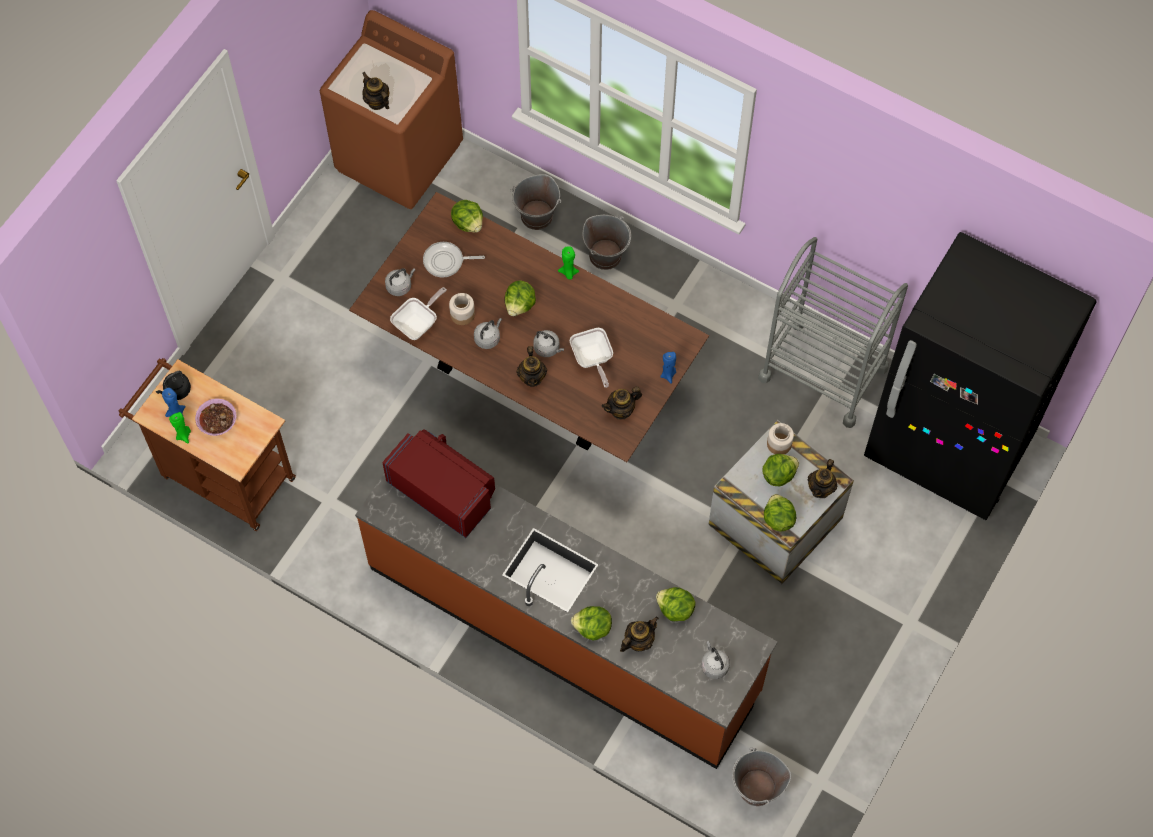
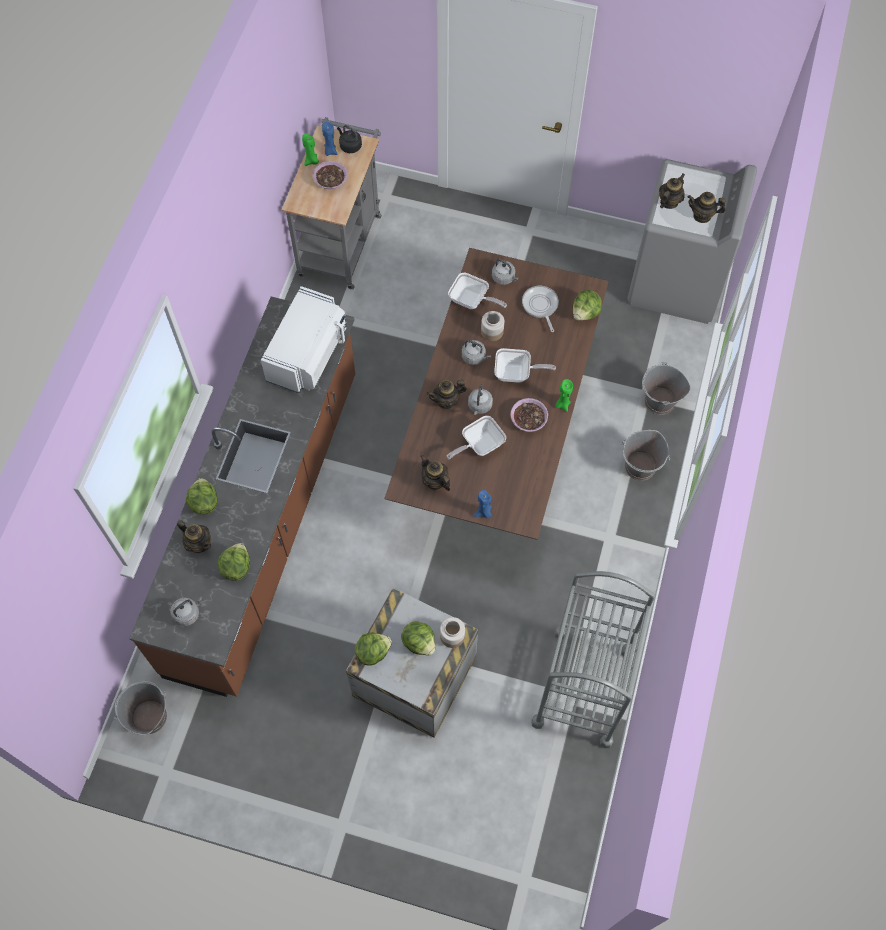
camera: 75 degrees right, 0 degrees up
brown cart [119,358,296,531] -> grey cart [282,117,382,289]
brown washing machine [320,10,463,209] -> grey washing machine [628,159,757,324]
red microwave [382,429,495,538] -> white microwave [261,286,346,393]
lettuce [505,281,536,316] -> frying pan [494,348,556,383]
teapot [808,459,837,498] -> teapot moved to [687,192,726,223]
black fridge [864,232,1097,520] -> none
none -> bowl [510,398,548,432]

